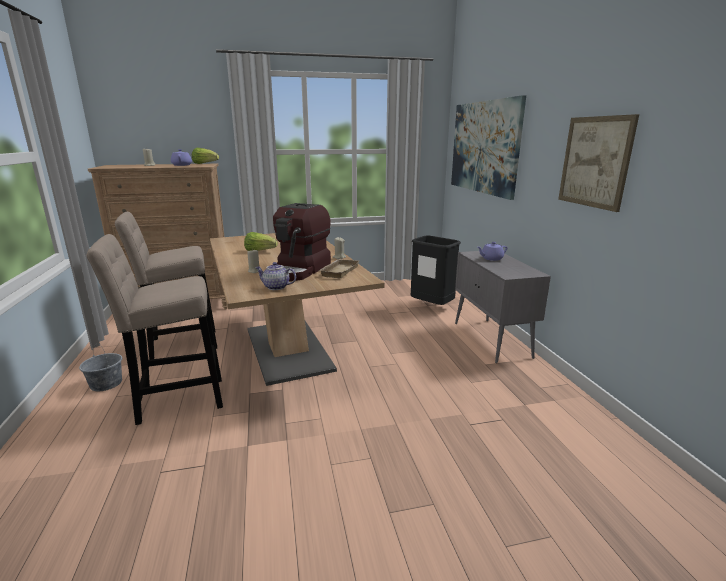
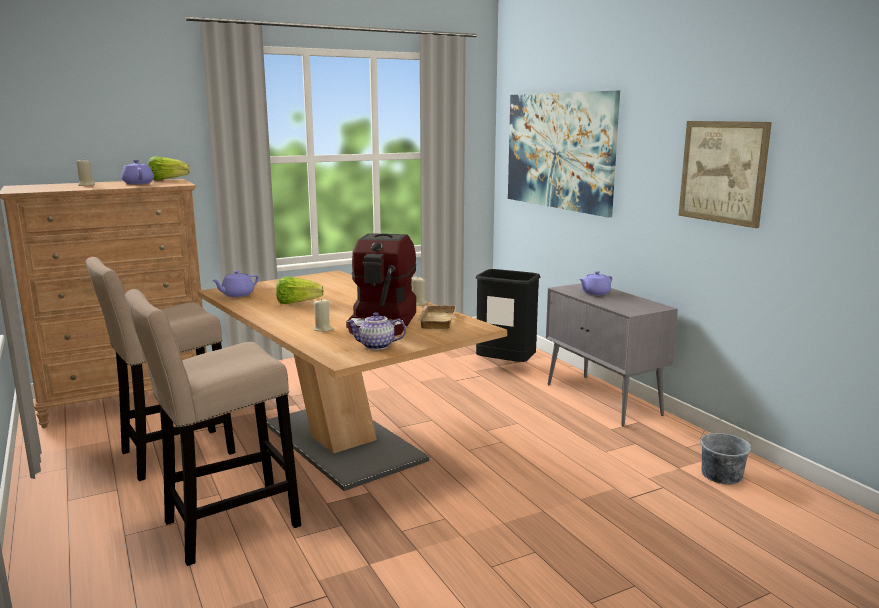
camera: 15 degrees left, 5 degrees down
grey bucket [79,343,122,391] -> grey bucket moved to [700,418,752,484]
none -> purple teapot [212,270,259,297]

